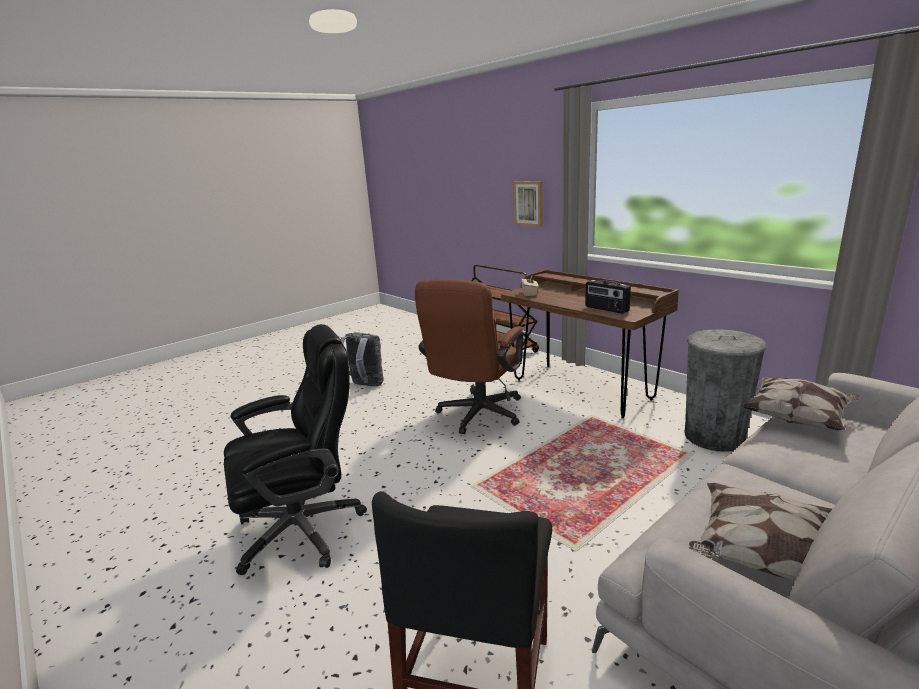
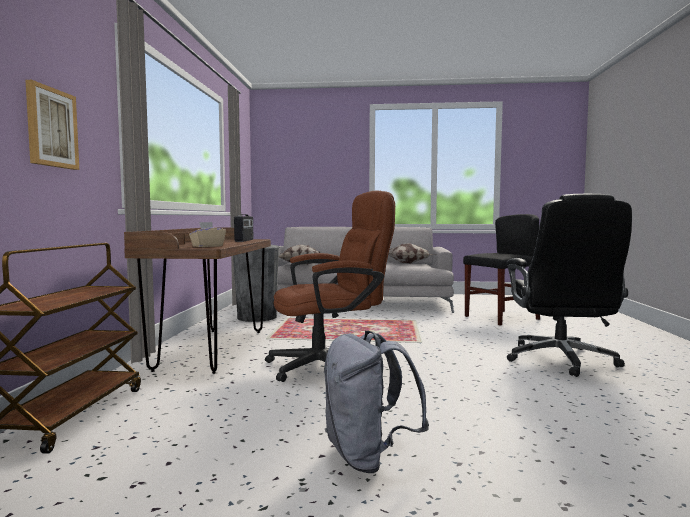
camera: 135 degrees left, 15 degrees down
black office chair [224,324,367,575] -> black office chair turned 105 degrees counterclockwise [506,194,632,377]

